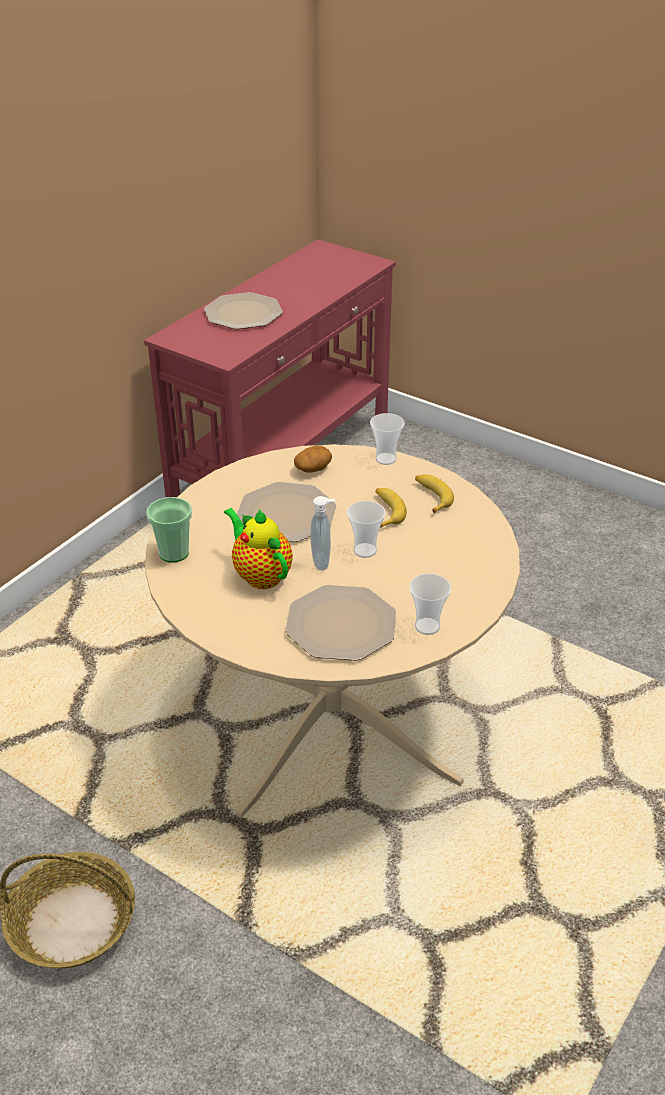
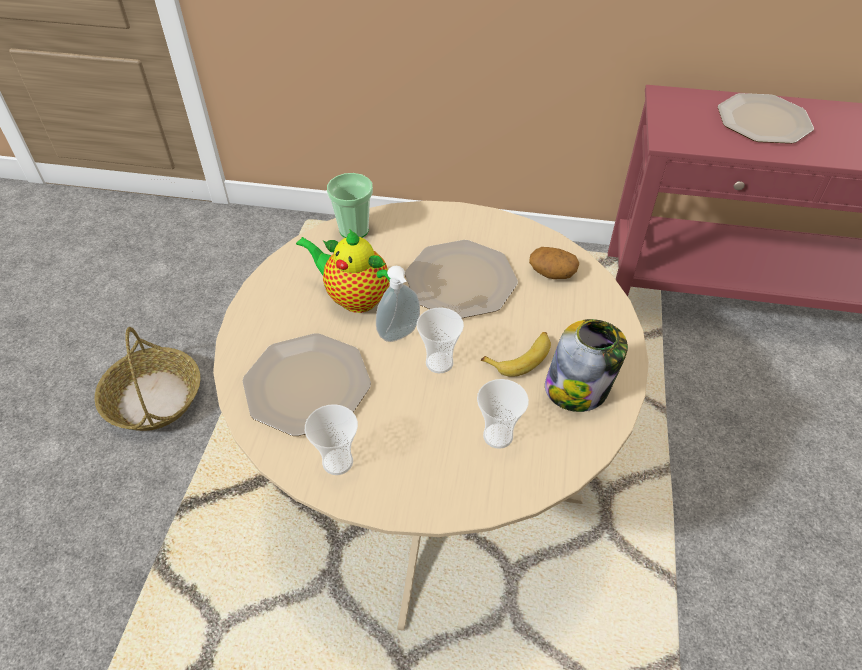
camera: 65 degrees right, 10 degrees up
teapot [224,508,293,589] -> teapot turned 90 degrees counterclockwise [296,229,390,313]
cup [370,413,405,465] -> cup moved to [477,379,529,449]
banana [415,474,454,513] -> jar [545,319,628,412]

